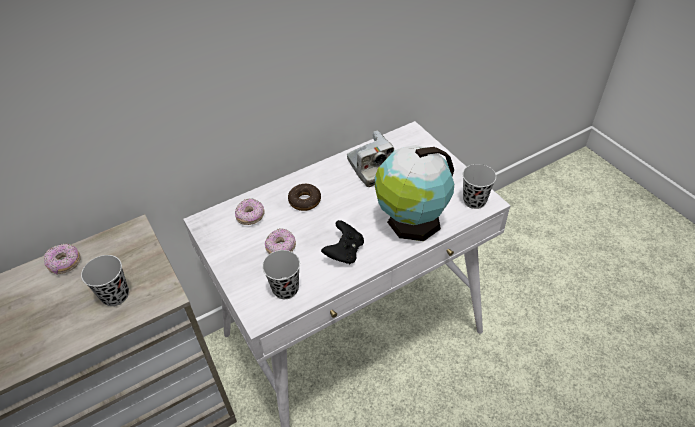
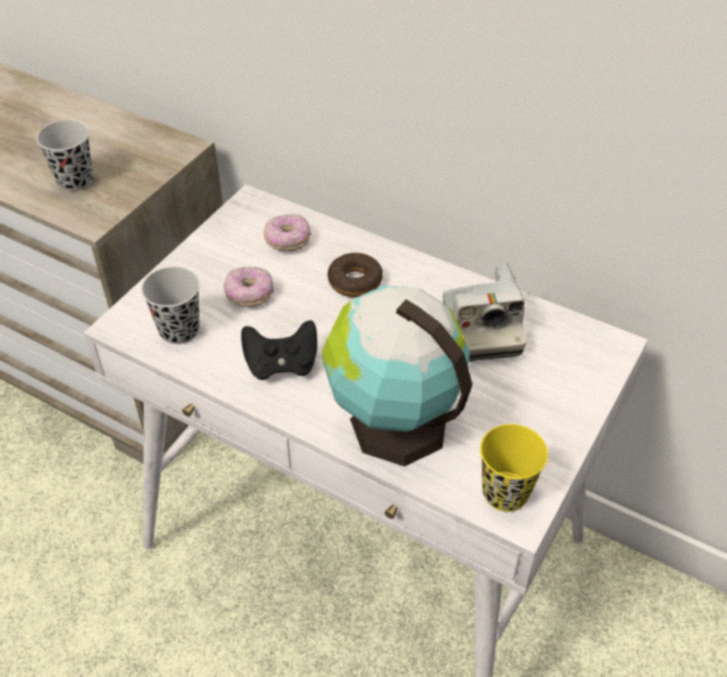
camera: 60 degrees right, 0 degrees up
donut [44,244,81,274] -> none
camera [347,130,394,187] -> camera turned 45 degrees counterclockwise [443,263,526,362]
black cup [463,164,496,209] -> yellow cup [480,424,548,512]

